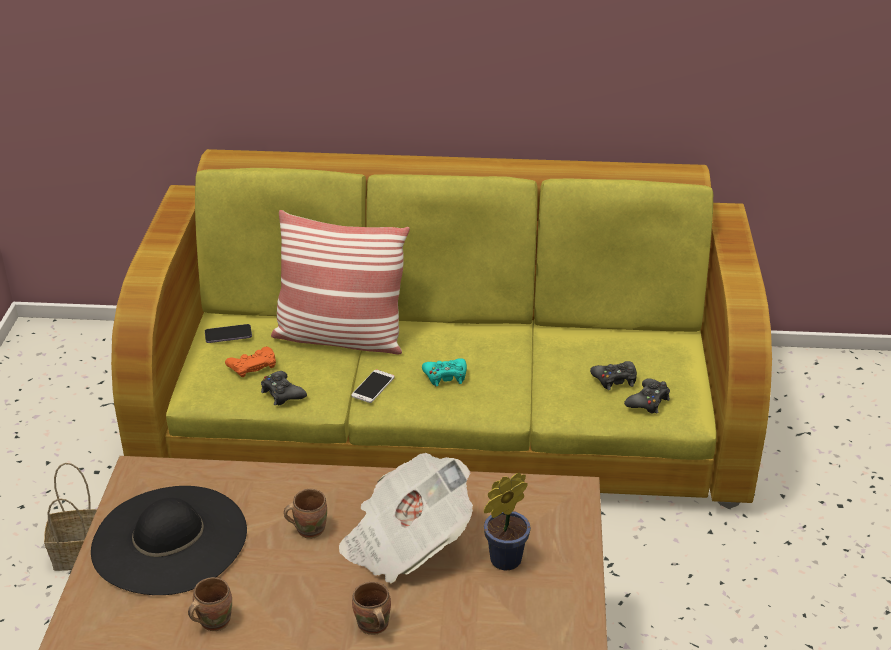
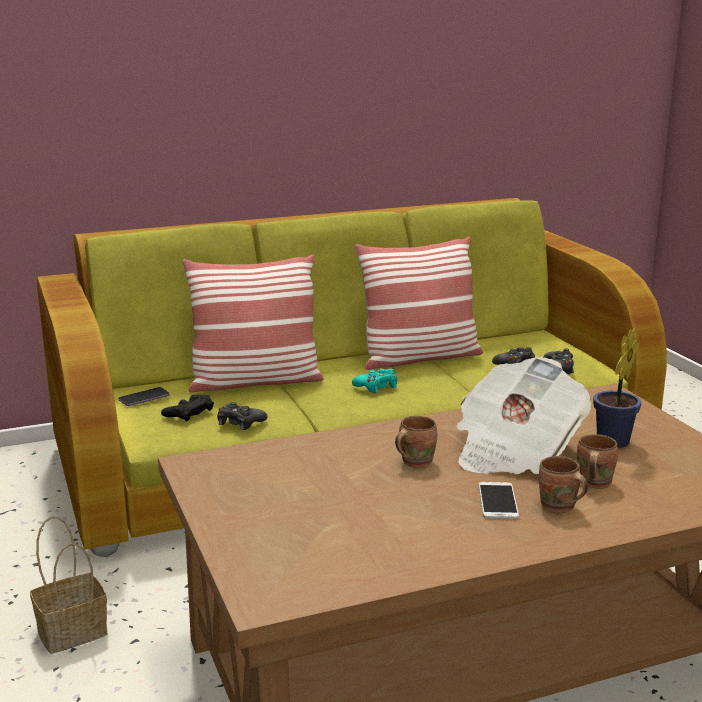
camera: 25 degrees left, 15 degrees down
black hat [91,486,247,595] -> none
brown mug [188,577,232,631] -> brown mug moved to [577,434,618,489]
orange game controller [225,347,276,377] -> black game controller [161,395,214,422]
phone [351,369,395,403] -> phone moved to [479,482,519,519]
none -> pillow [355,237,483,370]

